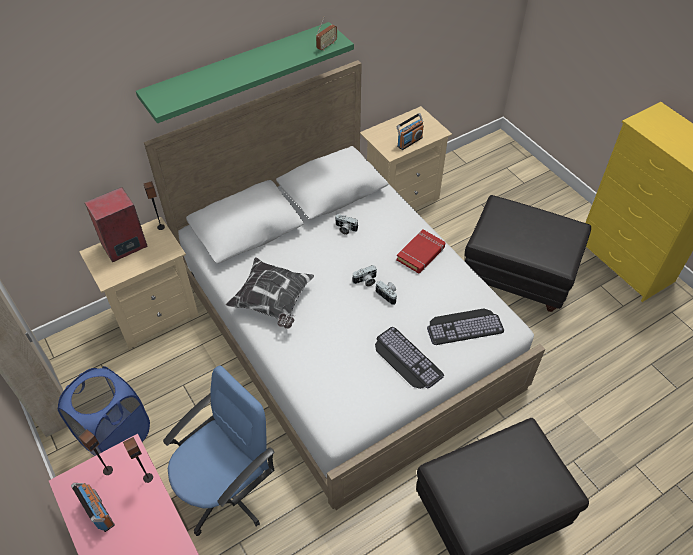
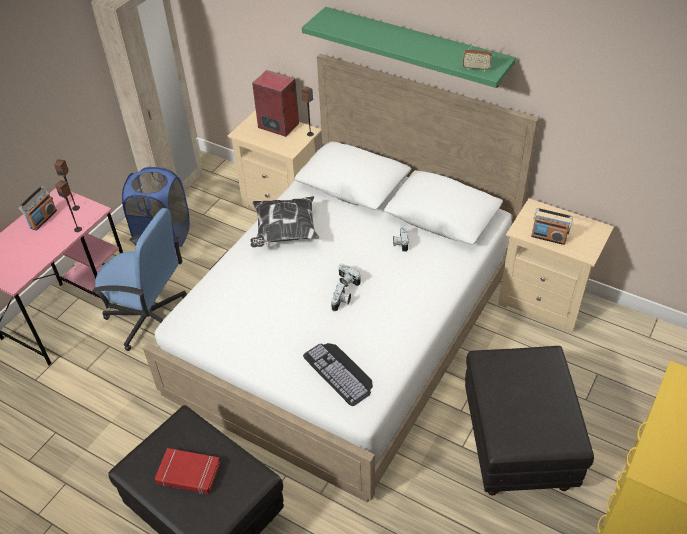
camera: 65 degrees right, 5 degrees down
keyboard [375,327,444,389] -> none
red book [396,229,445,274] -> red book moved to [155,448,221,494]

